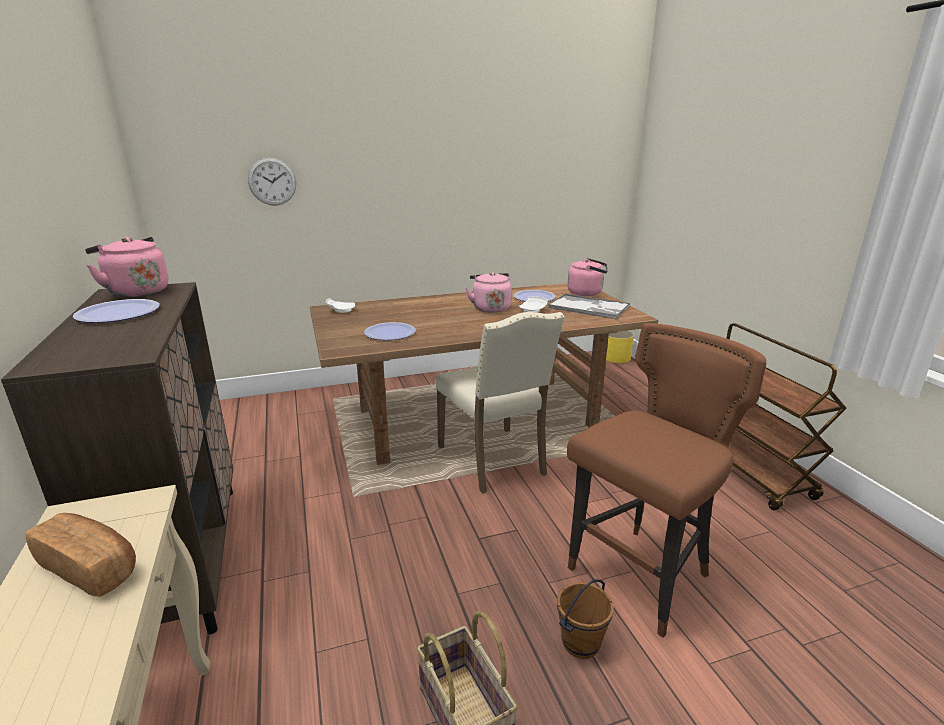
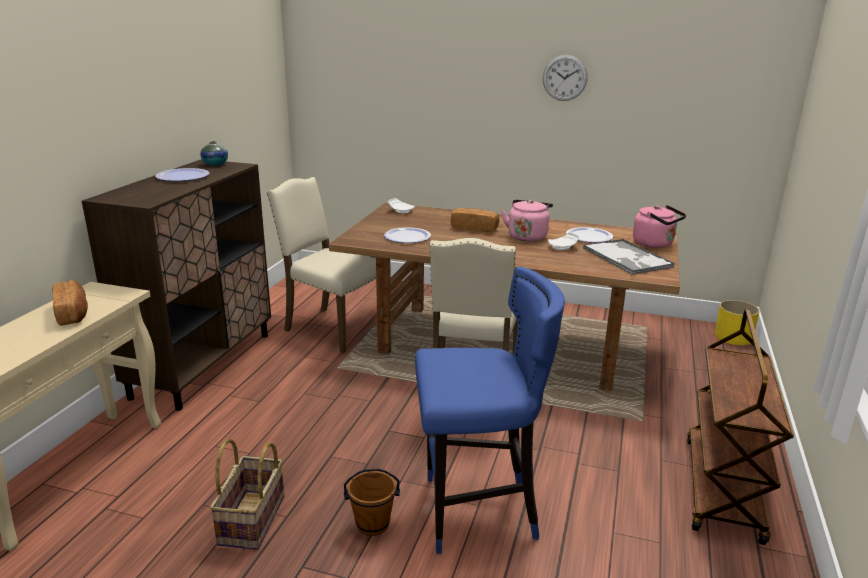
camera: 35 degrees right, 0 degrees up
pink kettle [85,237,168,297] -> vase [200,141,228,166]
wall clock [248,158,296,206] -> wall clock moved to [543,55,588,101]
brown stool [567,323,766,638] -> blue stool [415,266,565,554]
none -> beige chair [266,177,376,353]
none -> bread [451,208,499,232]

